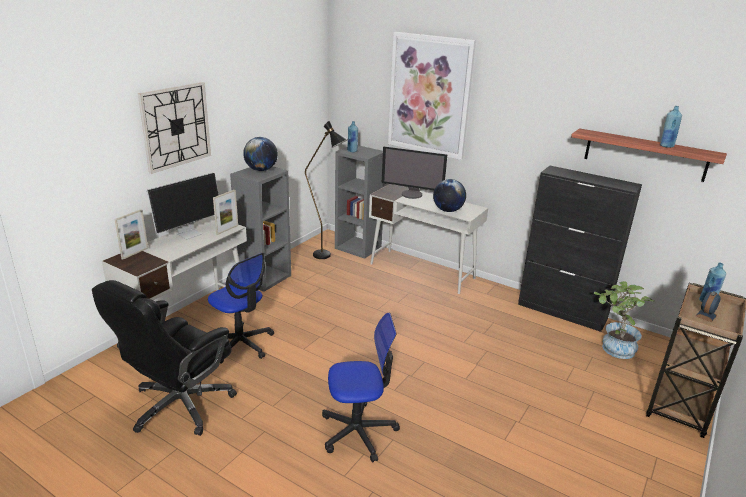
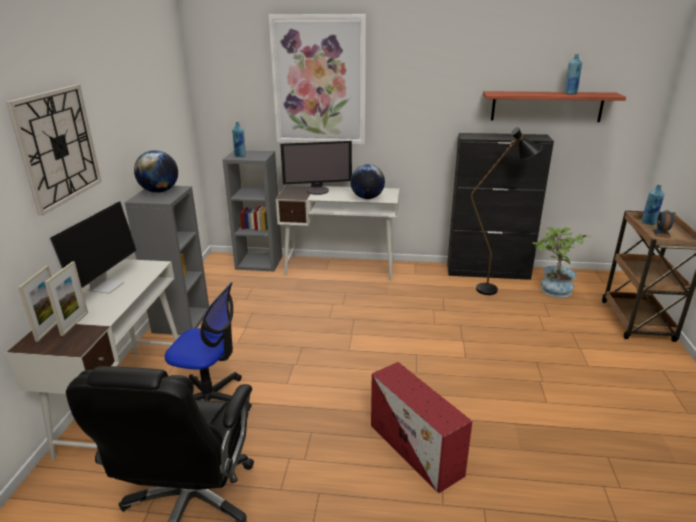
camera: 25 degrees left, 0 degrees up
picture frame [213,190,238,235] -> picture frame moved to [45,261,88,336]
black floor lamp [305,121,348,259] -> black floor lamp moved to [471,127,542,295]
office chair [322,313,400,463] -> red storage box [371,362,472,493]

